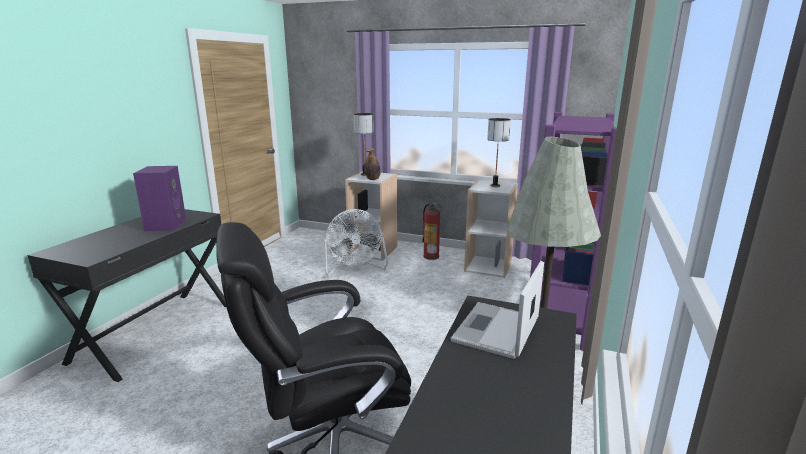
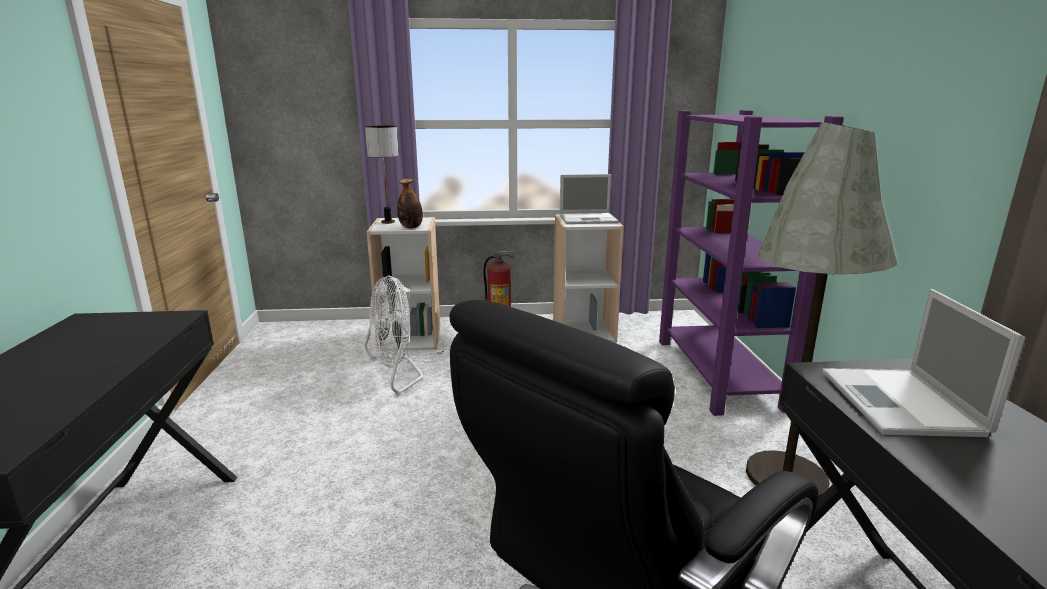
camera: 25 degrees left, 0 degrees up
purple speaker [133,166,186,231] -> none
white fan [324,209,388,278] -> white fan turned 105 degrees clockwise [364,276,444,397]
table lamp [487,118,511,187] -> laptop [560,174,619,224]

